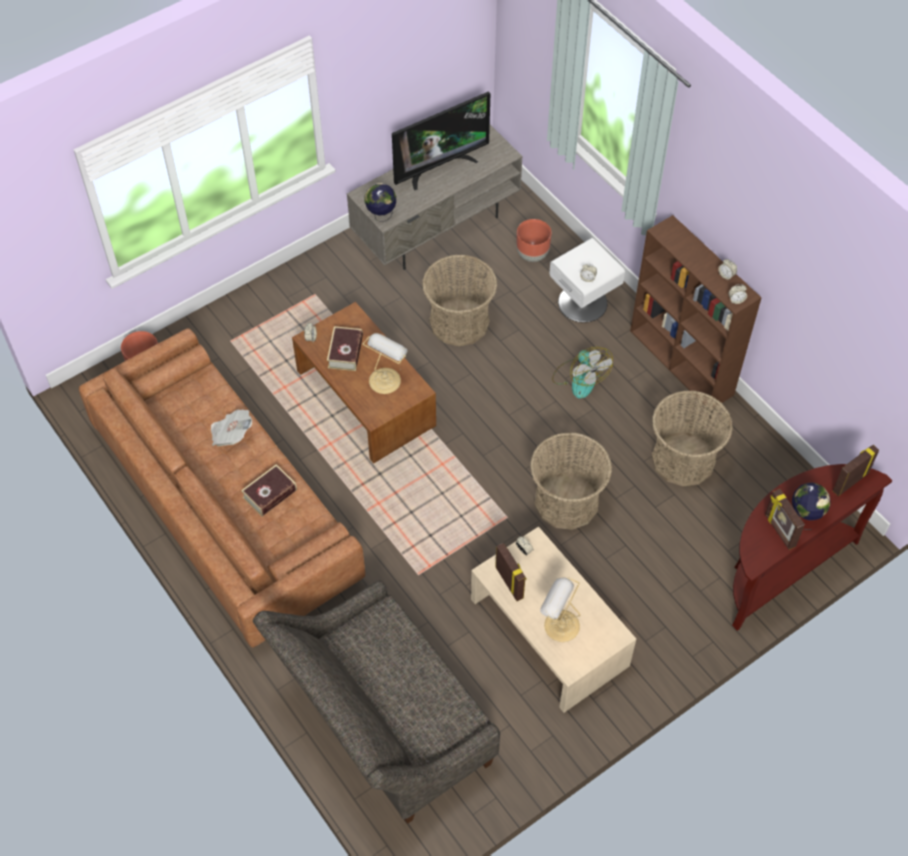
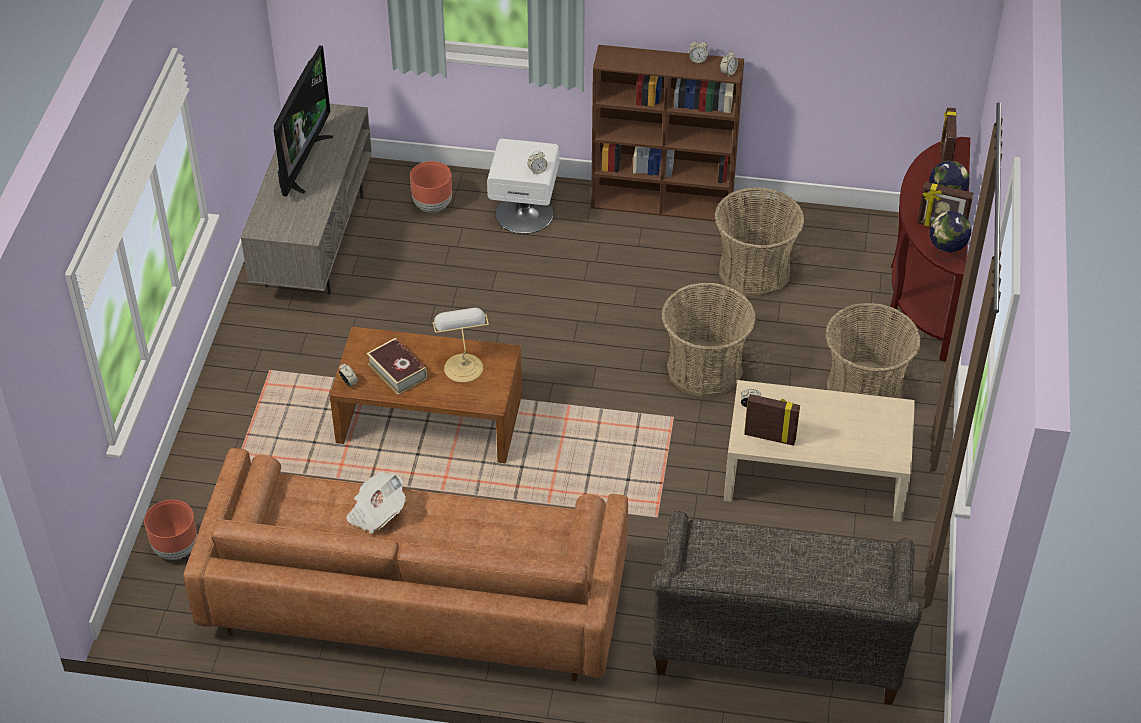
camera: 45 degrees left, 10 degrees down
book [241,464,297,517] -> none
globe [364,183,396,222] -> globe moved to [929,211,971,262]
basket [422,255,497,346] -> basket moved to [825,303,921,399]
table lamp [540,577,580,642] -> none
fan [552,347,613,399] -> none

